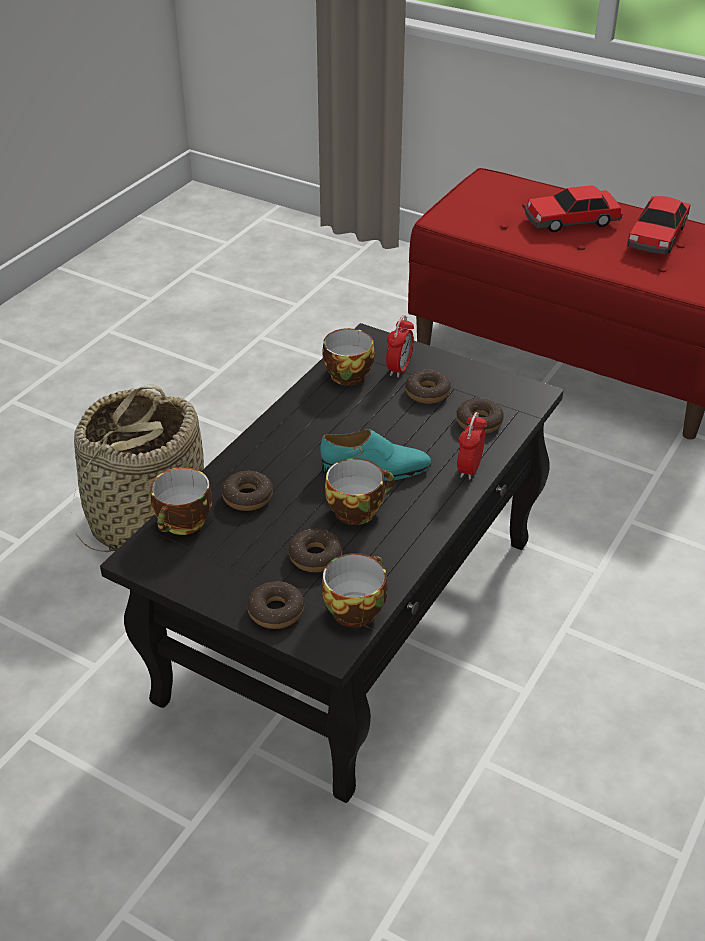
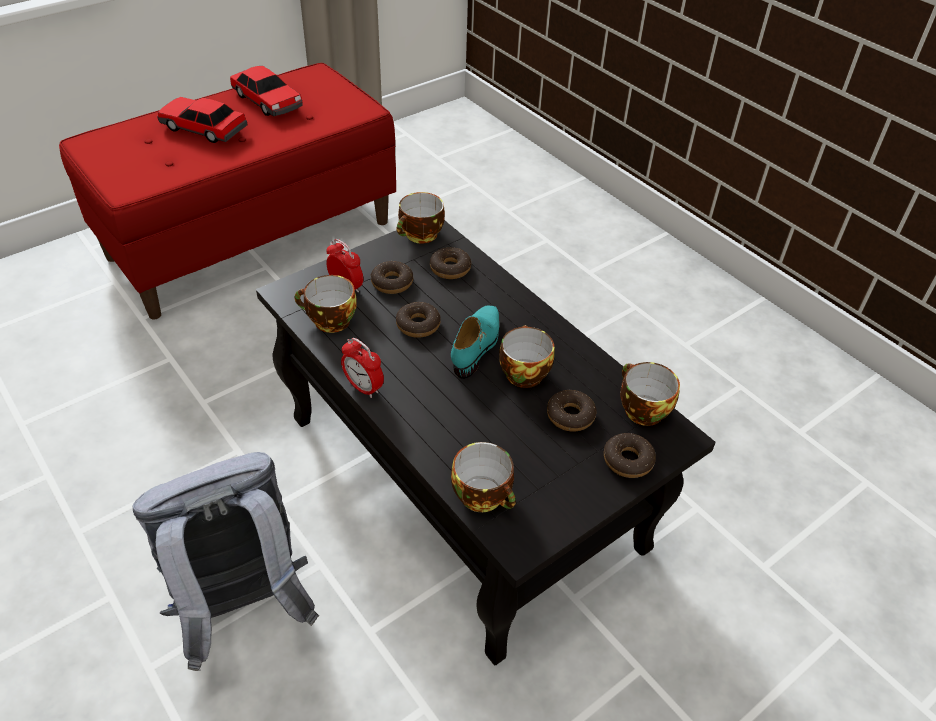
camera: 70 degrees left, 5 degrees up
basket [71,384,204,552] -> grey backpack [133,452,319,671]
donut [222,470,273,511] -> donut moved to [396,302,441,338]
alarm clock [457,412,487,480] -> alarm clock moved to [341,338,384,398]
toy car [525,186,622,232] -> toy car turned 105 degrees clockwise [157,97,248,143]
none -> cup [397,192,445,244]

